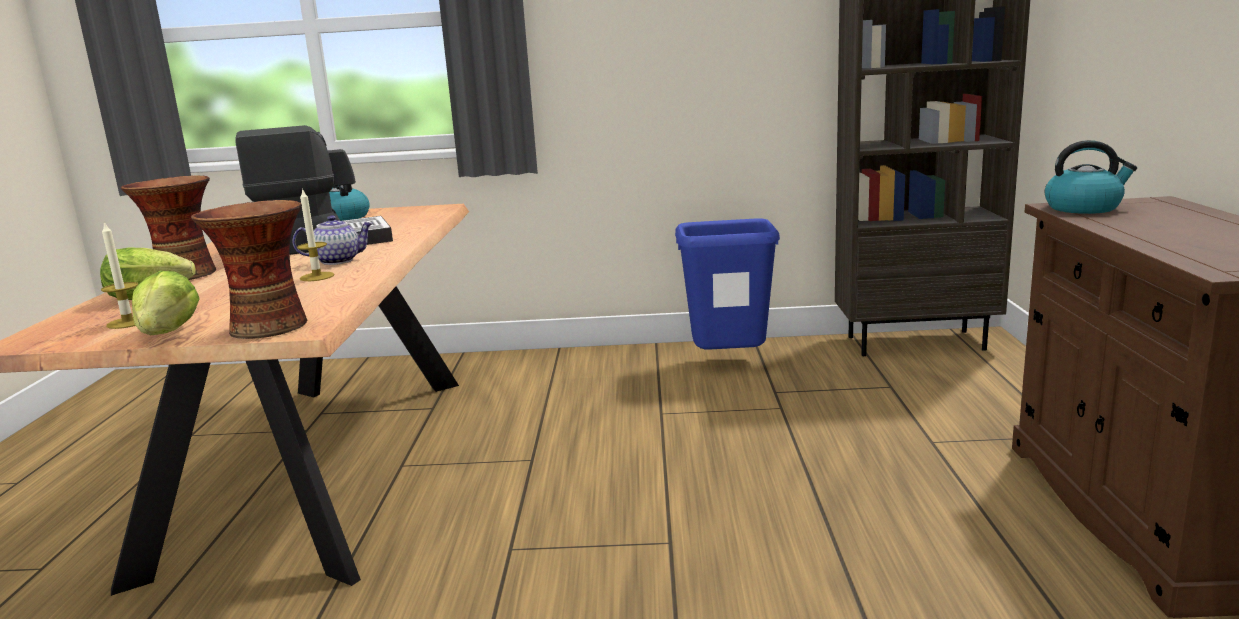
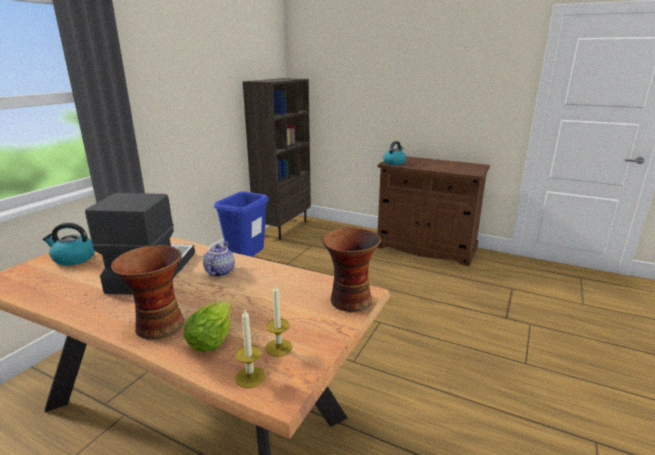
camera: 65 degrees left, 5 degrees up
lettuce [132,271,200,335] -> none
candle [297,188,335,281] -> candle moved to [235,308,266,388]

